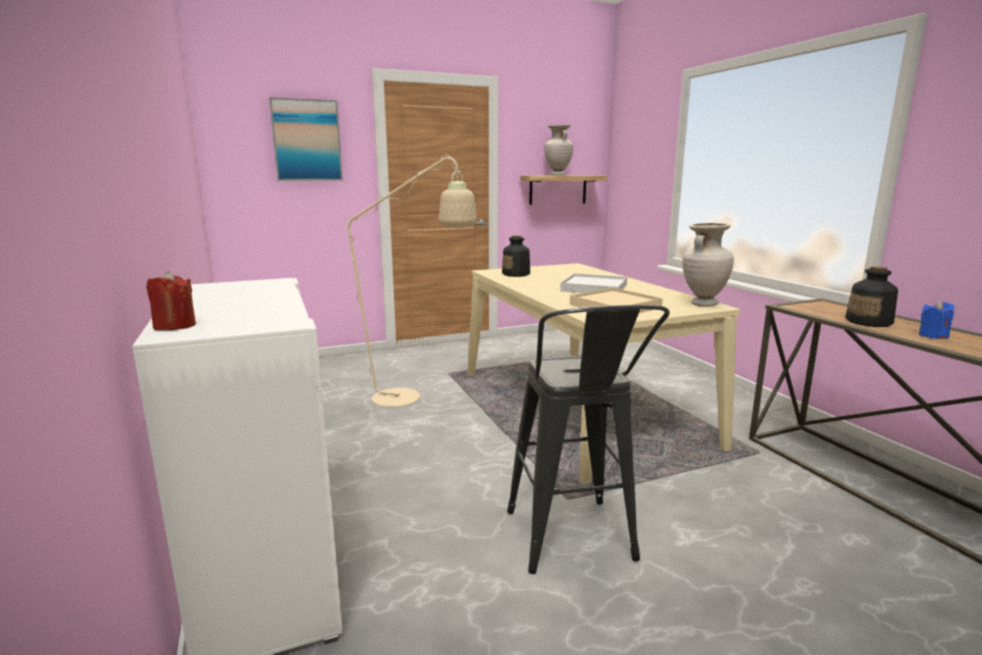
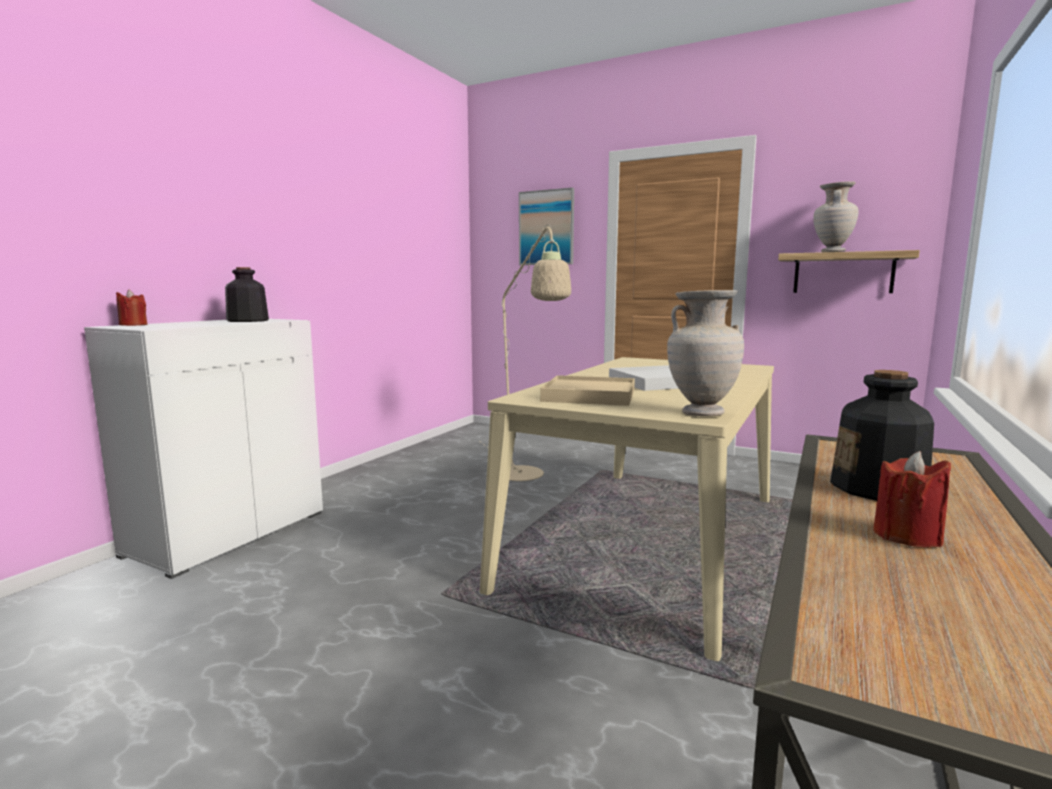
camera: 50 degrees right, 5 degrees down
bottle [502,235,530,277] -> bottle moved to [225,267,269,322]
black stool [507,305,670,574] -> none
blue candle [919,301,954,339] -> red candle [873,451,951,548]

